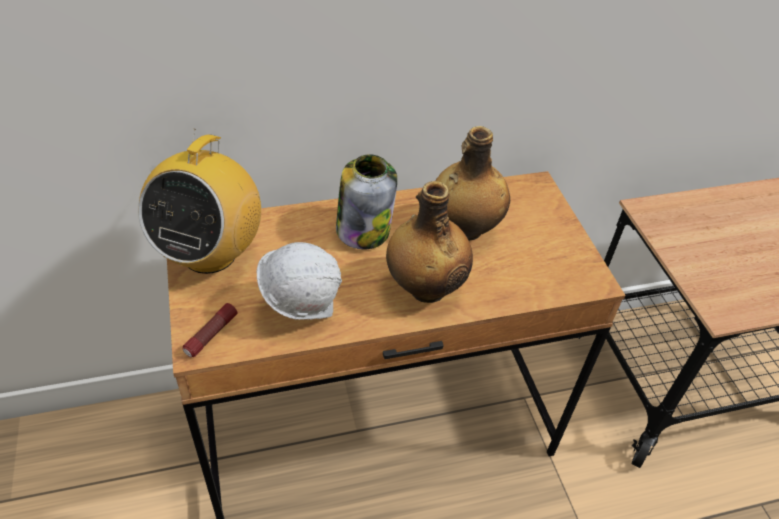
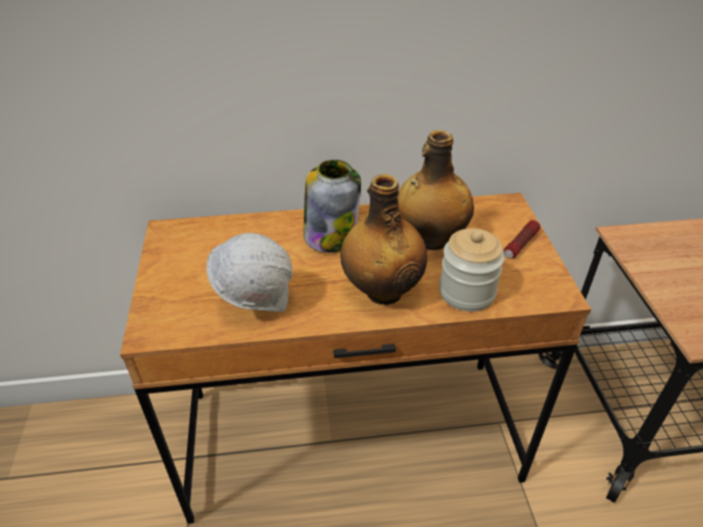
camera: 10 degrees right, 5 degrees down
radio [138,129,261,274] -> none
flashlight [183,303,238,357] -> flashlight moved to [503,220,540,259]
none -> jar [439,228,505,312]

